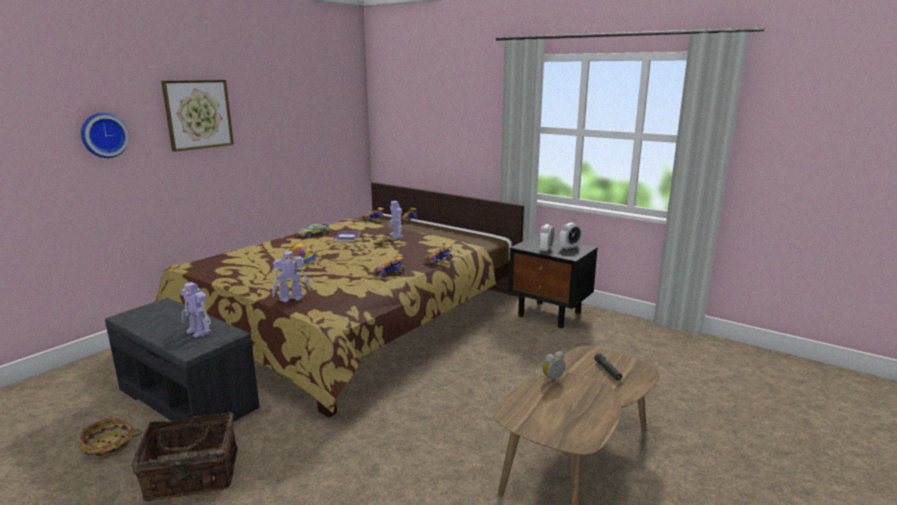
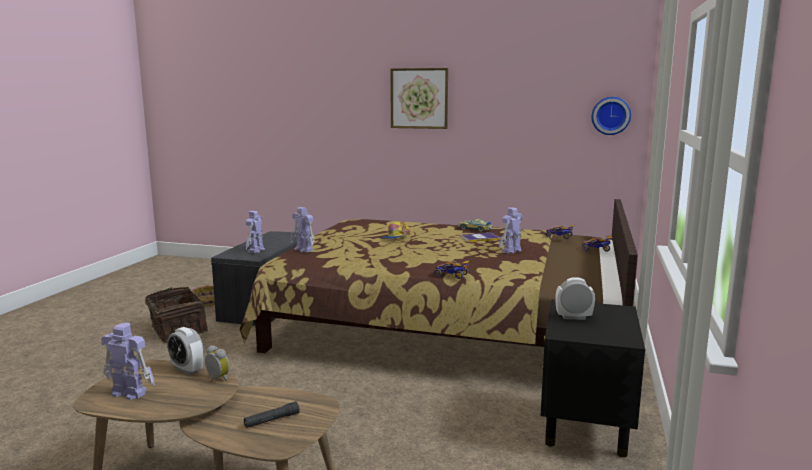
camera: 70 degrees right, 5 degrees down
wall clock [81,113,129,158] -> wall clock moved to [592,97,631,135]
toy car [374,256,404,278] -> none
alarm clock [560,223,581,250] -> alarm clock moved to [167,327,204,375]
none -> toy robot [101,323,155,400]

